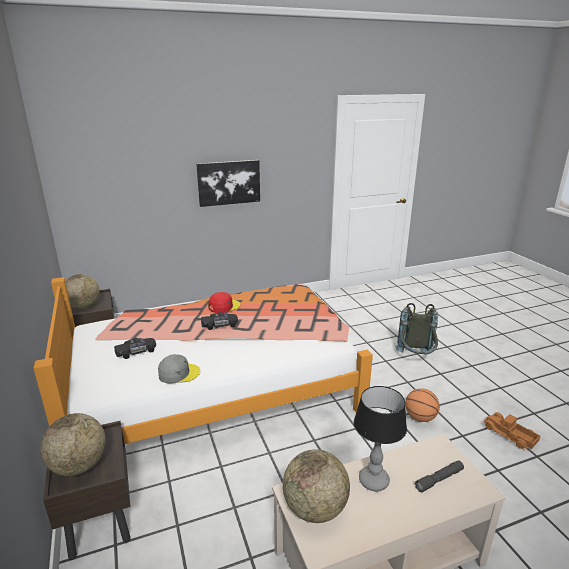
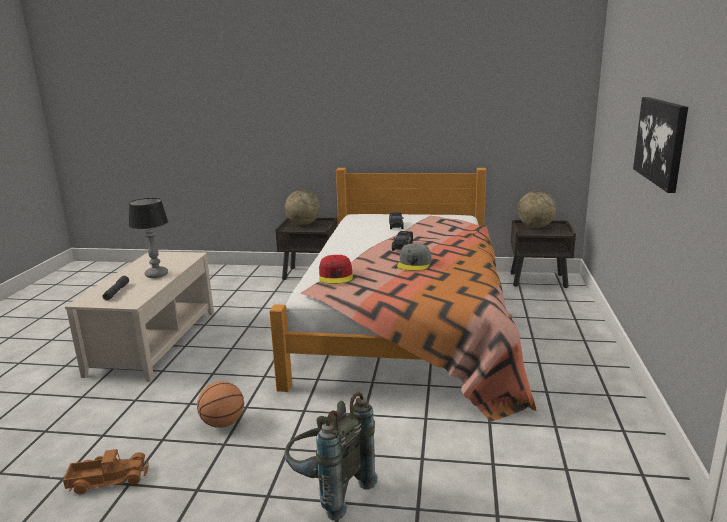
camera: 120 degrees right, 5 degrees down
grey cap [158,354,200,384] -> grey cap moved to [397,244,431,271]
red cap [208,292,240,313] -> red cap moved to [319,255,353,284]
globe [283,449,350,523] -> none

